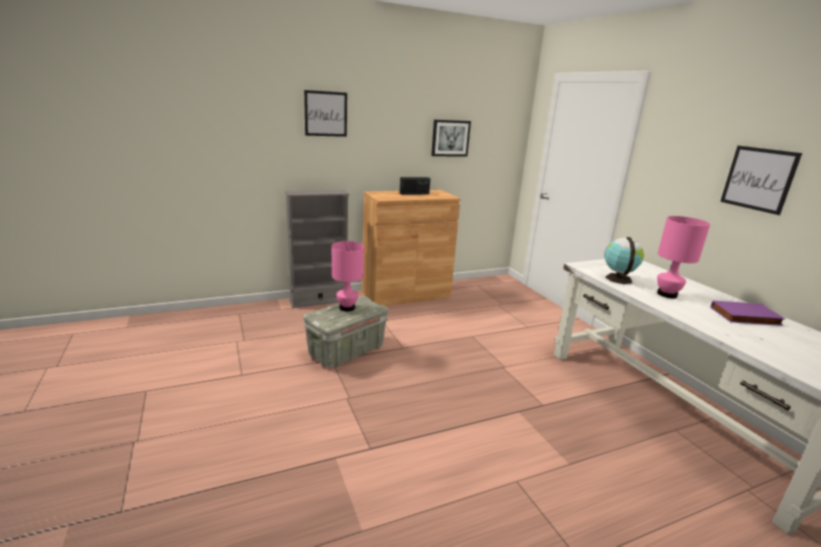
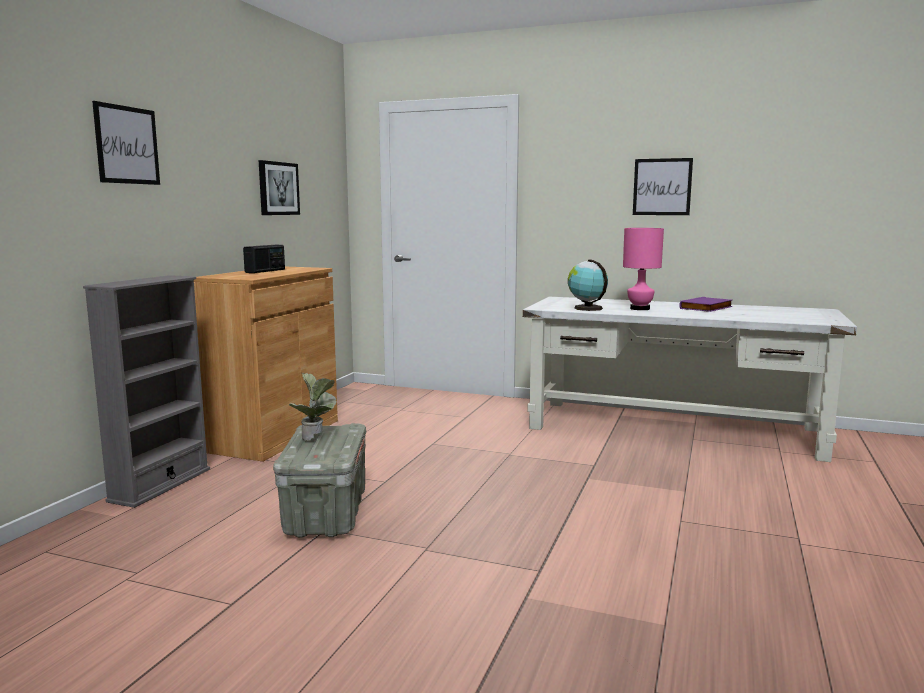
camera: 45 degrees left, 10 degrees down
pink table lamp [332,241,364,311] -> potted plant [289,373,336,440]

